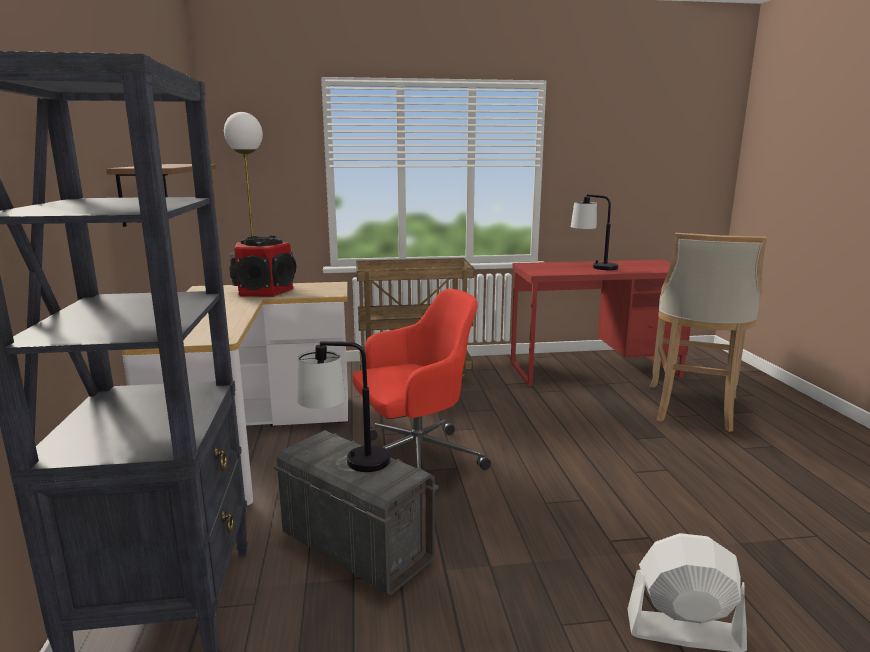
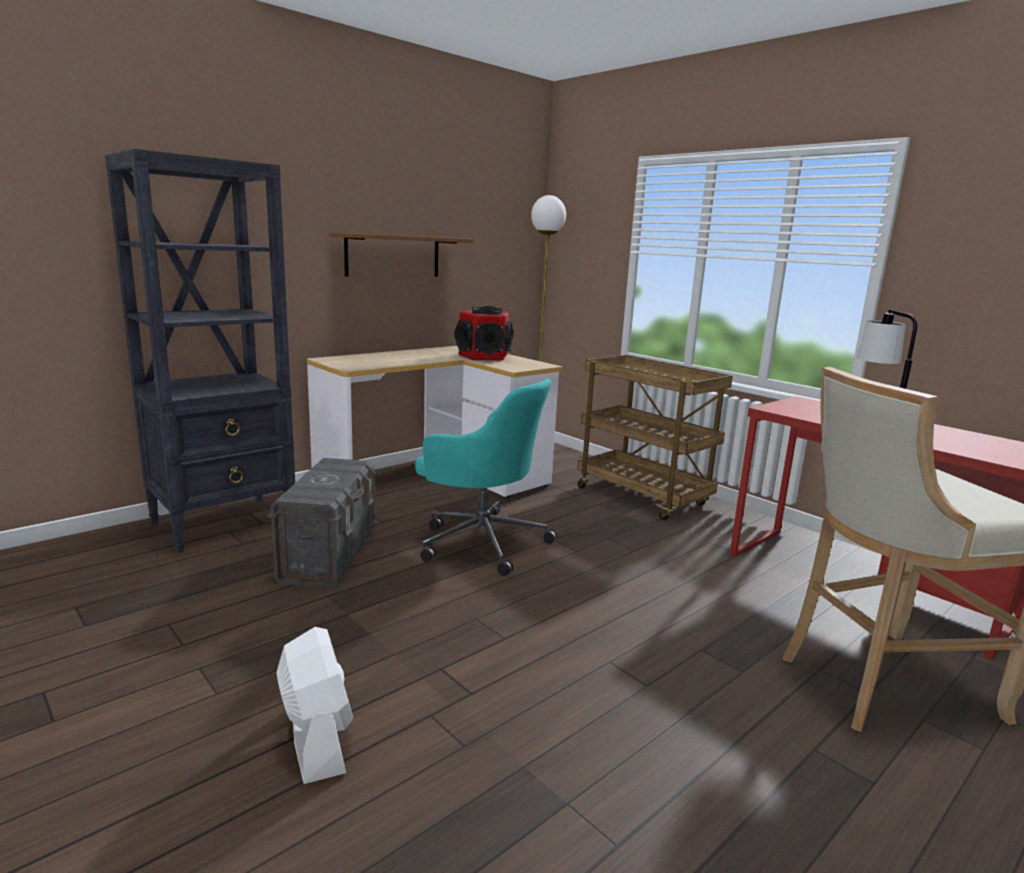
camera: 55 degrees right, 0 degrees up
table lamp [297,342,391,472] -> none
red office chair [353,289,491,470] -> turquoise office chair [415,379,557,576]

